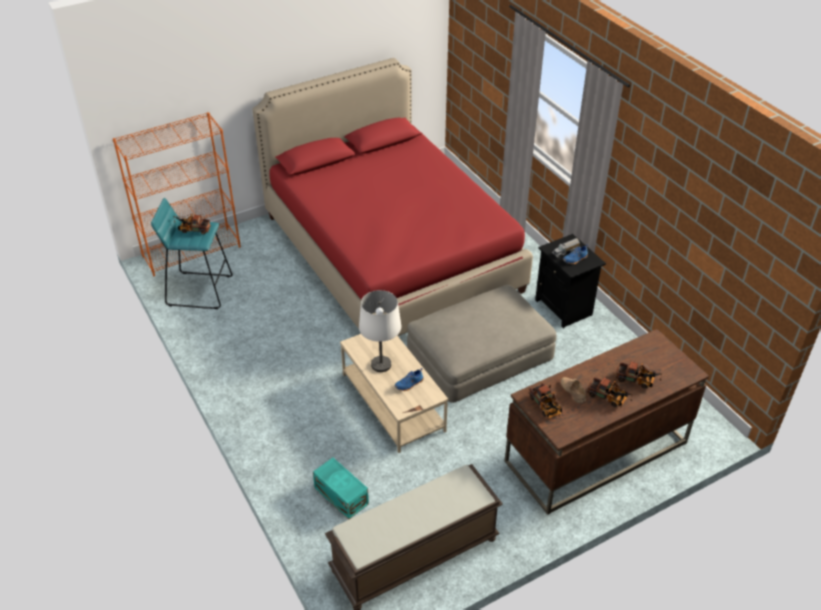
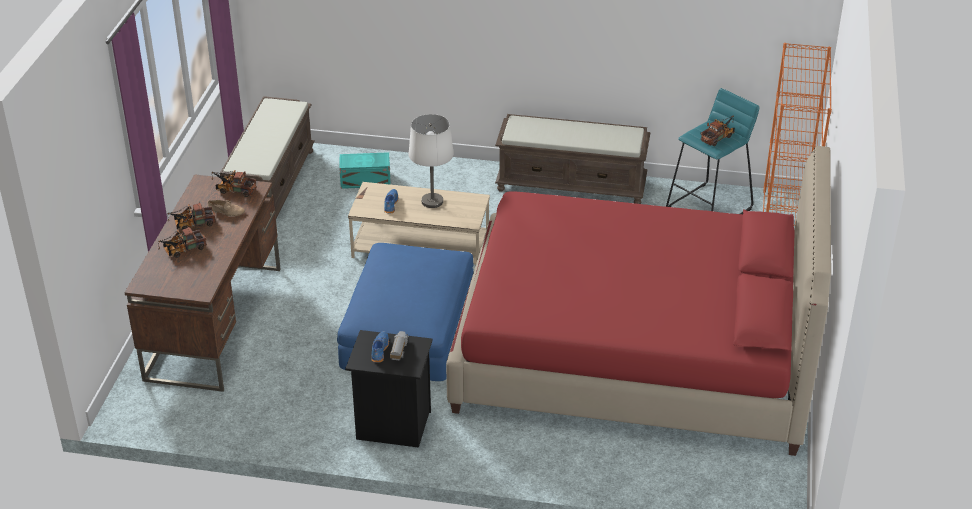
camera: 130 degrees right, 5 degrees down
beige ottoman [407,285,557,403] -> blue ottoman [337,243,474,381]
none -> brown bench [495,114,650,204]

